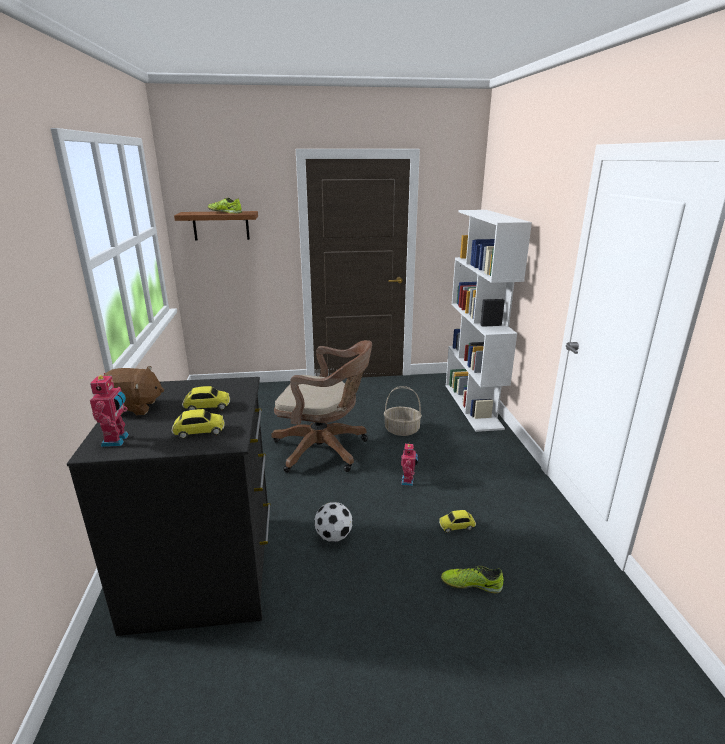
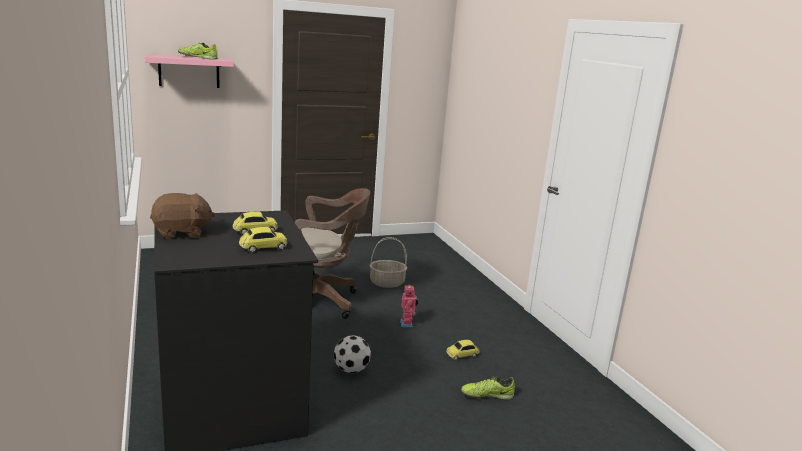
camera: 15 degrees left, 5 degrees down
toy robot [90,373,129,447] -> none
brown shelf [174,211,258,241] -> pink shelf [145,54,234,88]
white bookcase [446,210,532,432] -> none

